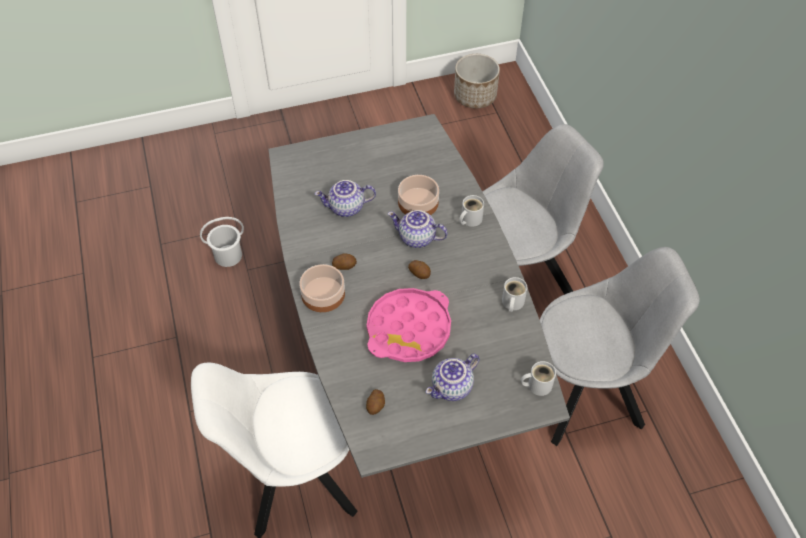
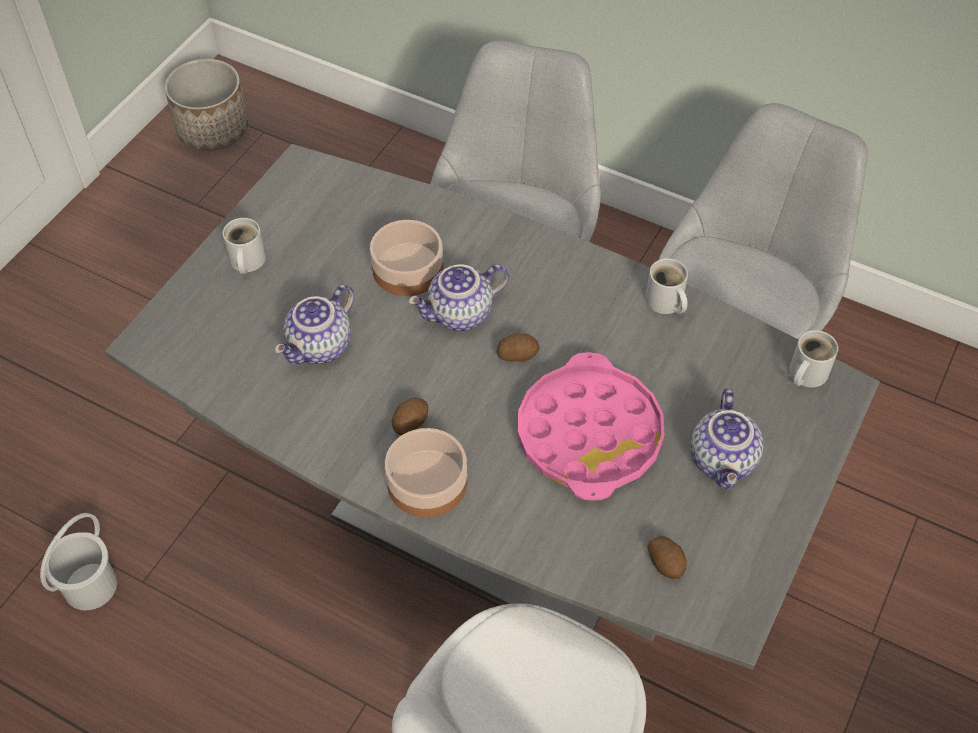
camera: 45 degrees left, 0 degrees up
white mug [459,195,484,227] -> white mug moved to [223,218,266,274]

